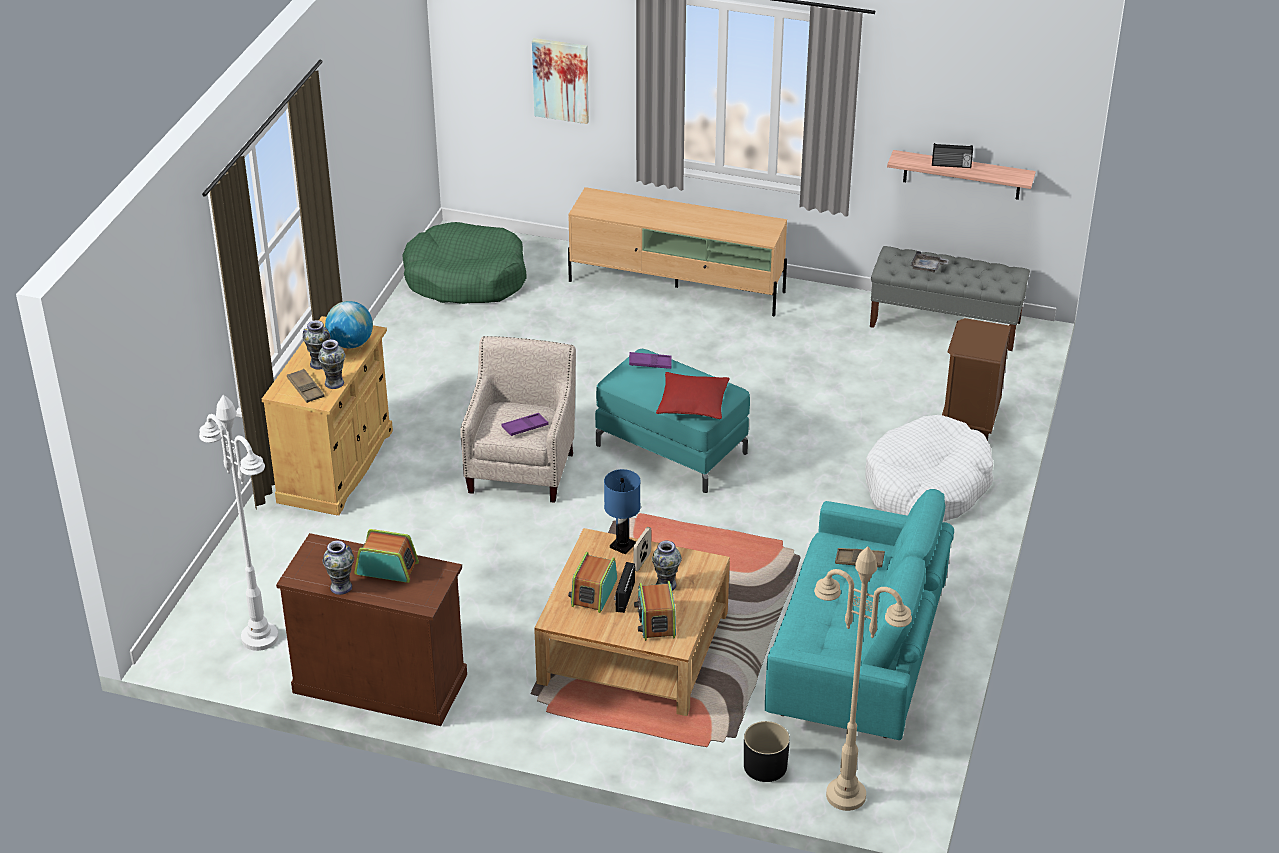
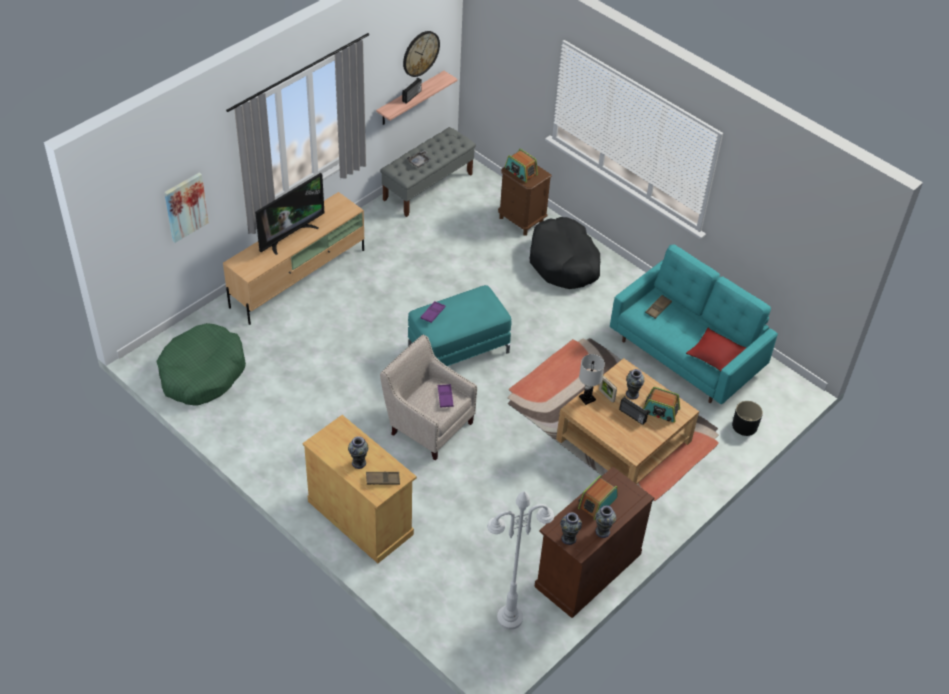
camera: 65 degrees left, 10 degrees up
vase [318,339,345,389] -> vase moved to [560,512,582,545]
globe [325,301,373,348] -> none
radio [568,552,617,613] -> radio moved to [505,149,538,182]
blue table lamp [604,469,641,554] -> white table lamp [579,354,605,405]
red pillow [656,372,730,419] -> red pillow moved to [686,328,746,371]
beige floor lamp [814,546,912,811] -> none
white dog bed [865,415,993,522] -> black dog bed [530,217,600,289]
none -> television [255,173,325,255]
none -> wall clock [403,31,440,77]

